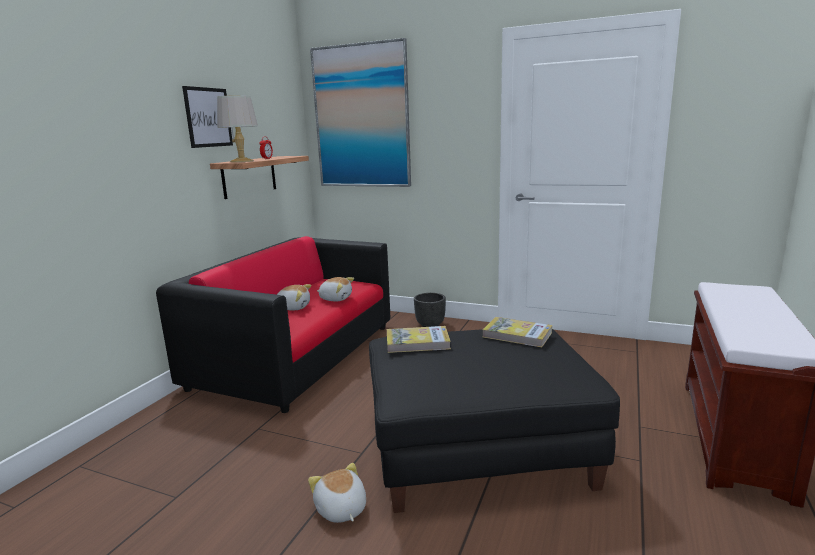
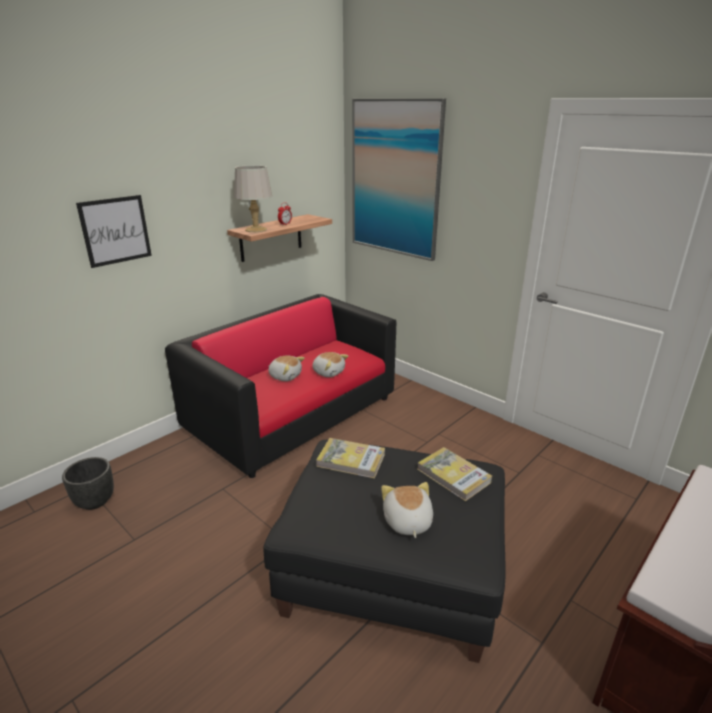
camera: 20 degrees right, 10 degrees up
picture [182,86,233,148] -> picture moved to [76,195,152,268]
plush toy [308,463,366,523] -> plush toy moved to [381,482,433,538]
black planter [414,293,446,327] -> black planter moved to [62,457,114,510]

